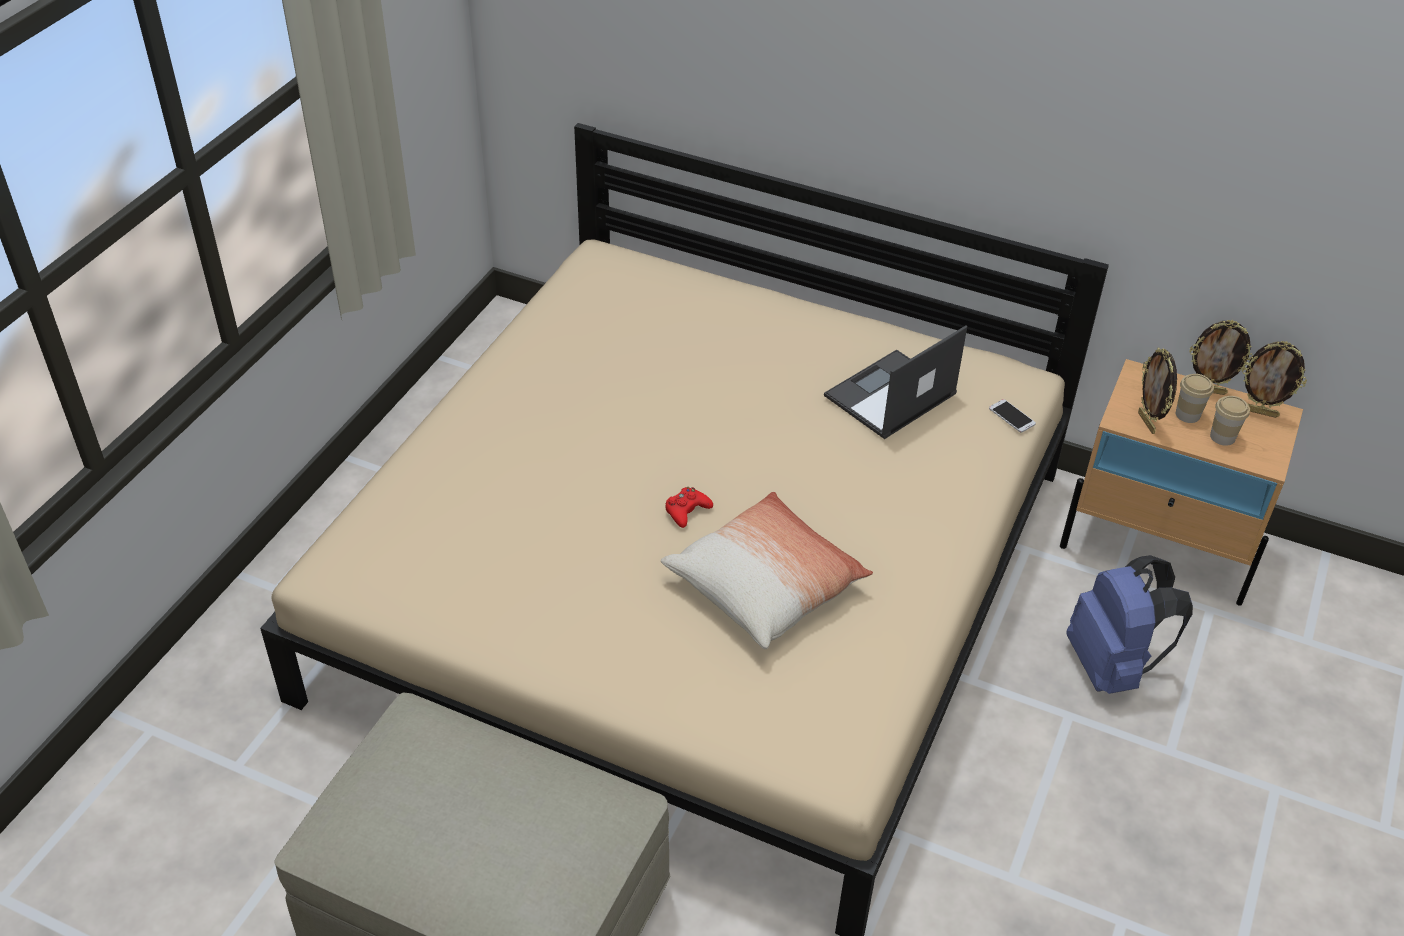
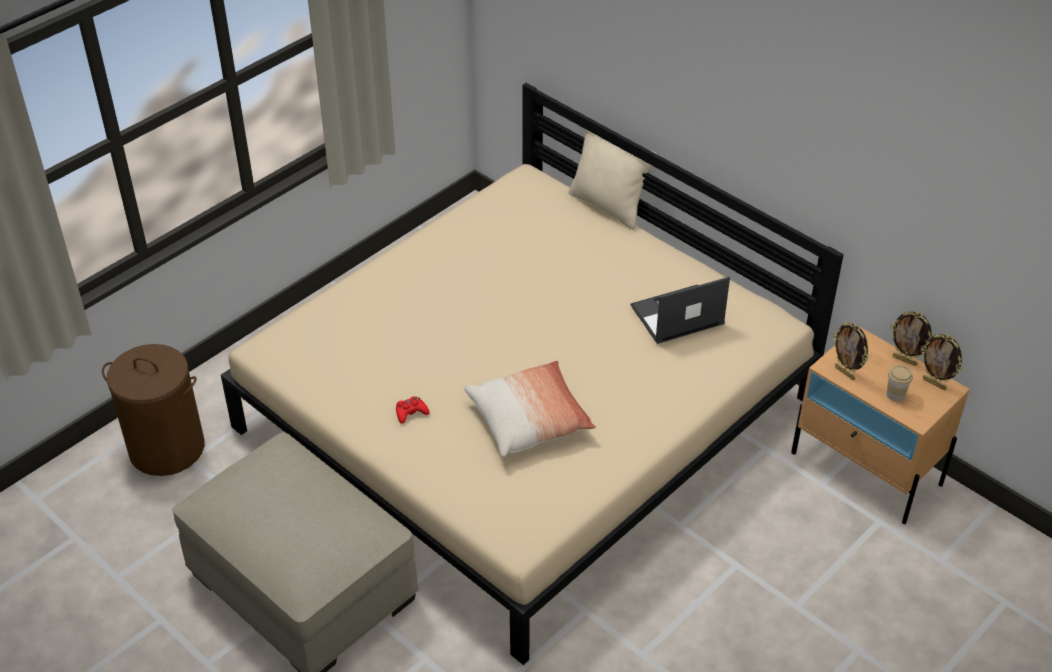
camera: 20 degrees right, 0 degrees up
red game controller [665,487,713,528] -> red game controller moved to [396,396,429,424]
phone [989,399,1036,433] -> none
blue backpack [1066,555,1193,694] -> none
picture frame [1138,348,1177,434] -> picture frame turned 45 degrees counterclockwise [833,323,868,380]
cup [1176,374,1214,423] -> none
none -> brown laundry basket [102,344,204,476]
none -> beige pillow [569,130,656,229]

